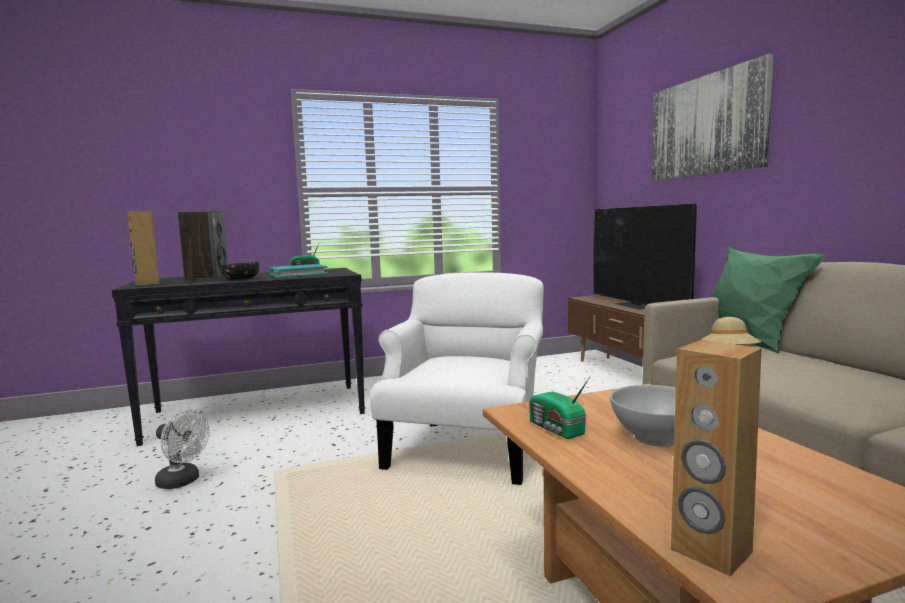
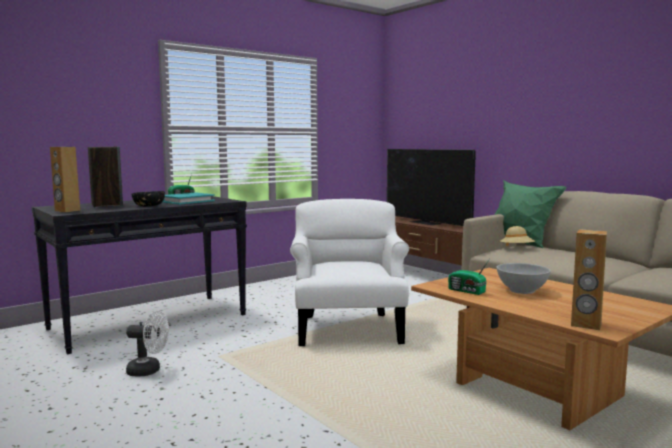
camera: 20 degrees left, 0 degrees up
picture [652,54,774,180] -> none

